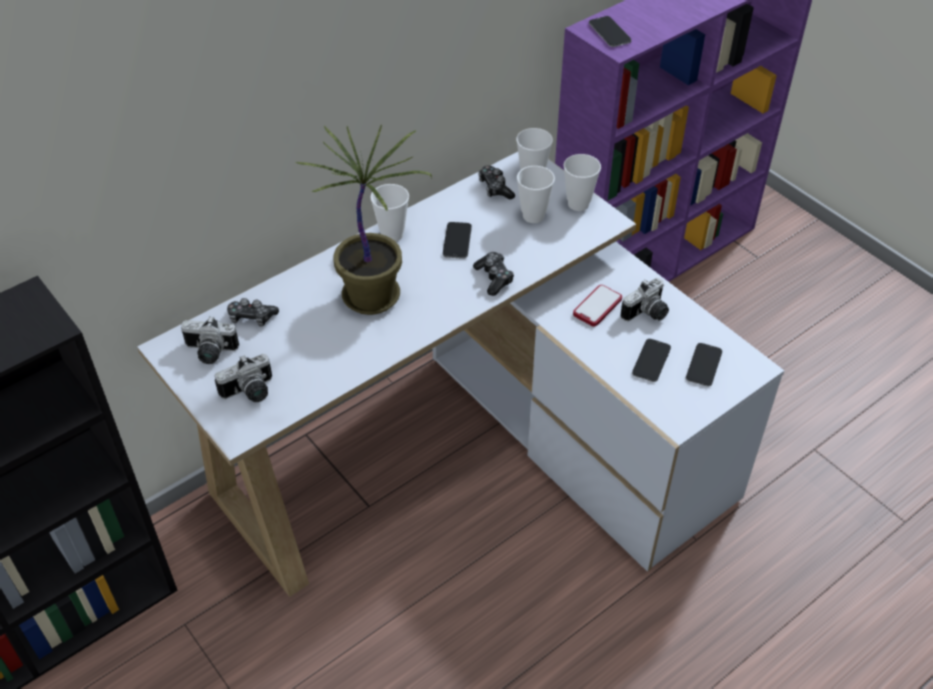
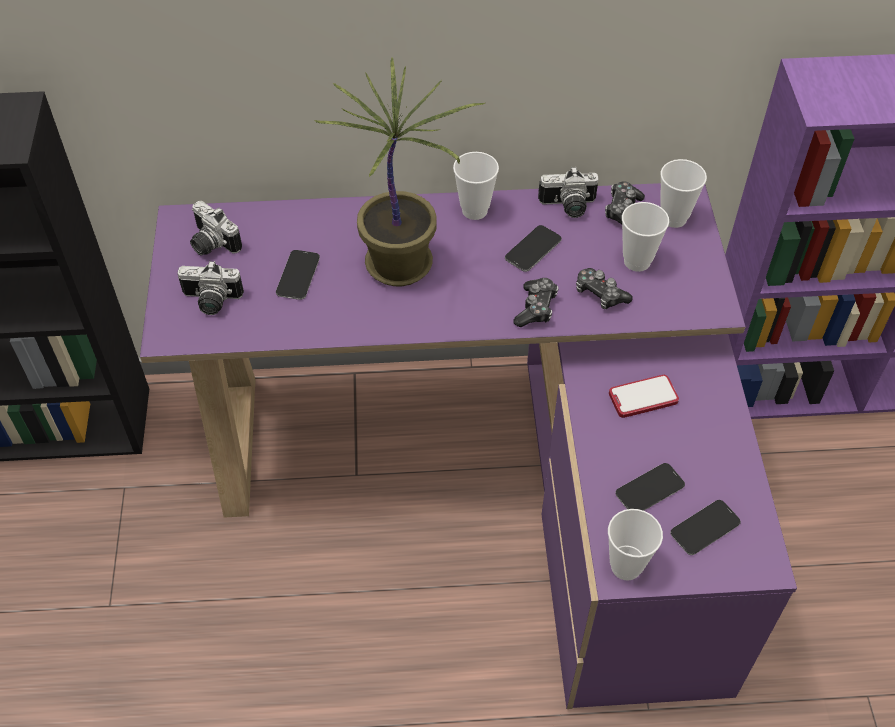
camera: 35 degrees right, 5 degrees up
white desk [137,152,784,597] -> purple desk [140,183,797,709]
game controller [227,298,279,327] -> game controller moved to [576,268,633,309]
cup [563,154,601,211] -> cup moved to [608,509,663,581]
phone [589,16,632,47] -> phone moved to [276,250,320,300]
camera [621,278,669,321] -> camera moved to [538,167,599,218]

